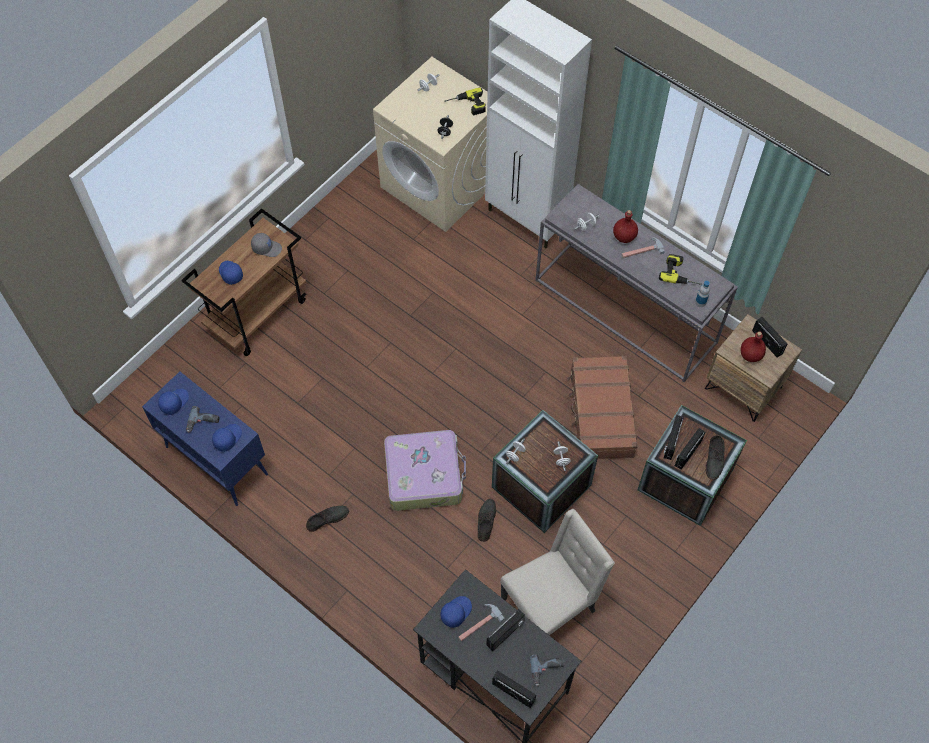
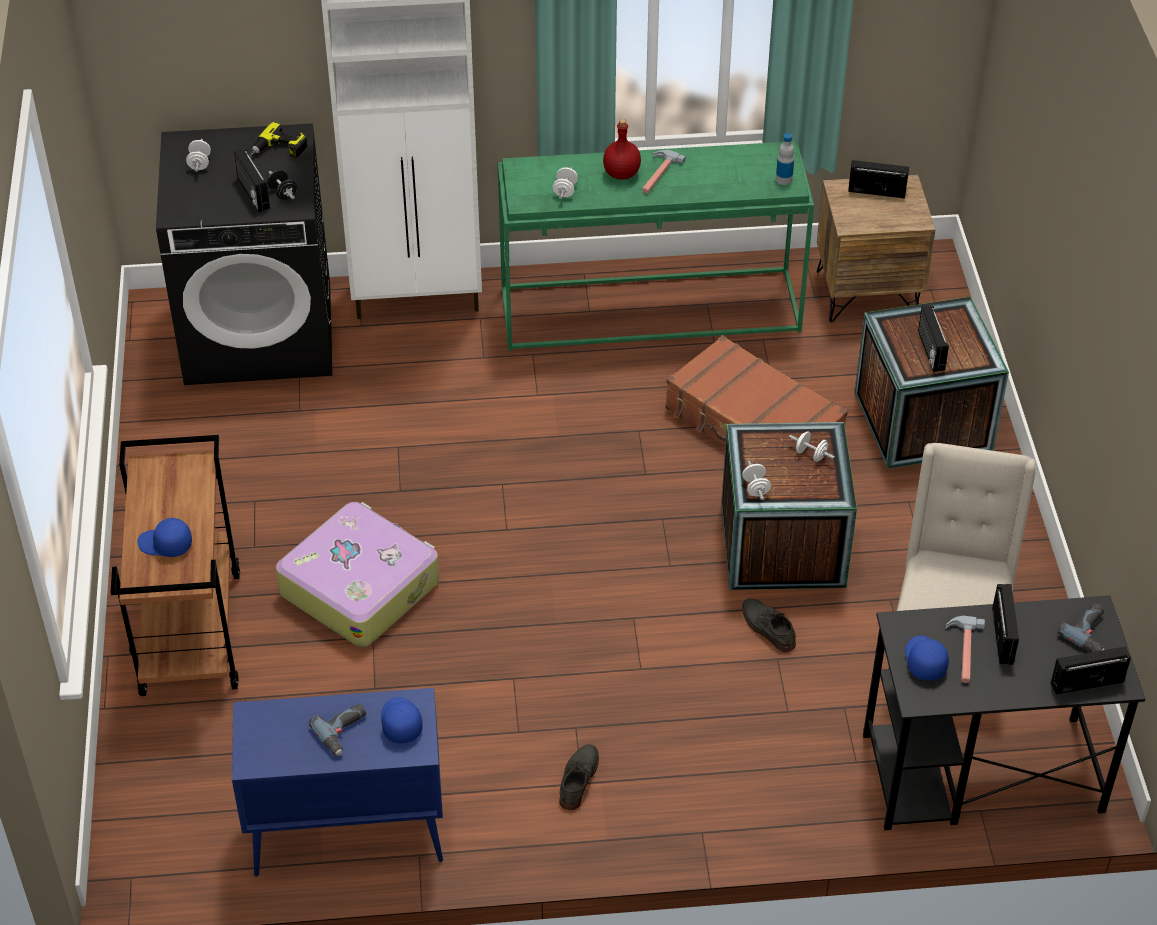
camera: 45 degrees left, 15 degrees down
blue cap [158,388,189,415] -> none
grey cap [251,233,282,257] -> none
beige washing machine [373,57,488,232] -> black washing machine [156,123,332,385]
suitcase [384,430,466,511] -> suitcase moved to [276,502,439,647]
grey console table [535,184,738,382] -> green console table [498,141,814,351]
power drill [659,254,702,285] -> none
radio [664,415,684,460] -> radio moved to [234,148,270,212]
grey shoe [706,435,725,480] -> none
red bottle [741,332,766,362] -> none

